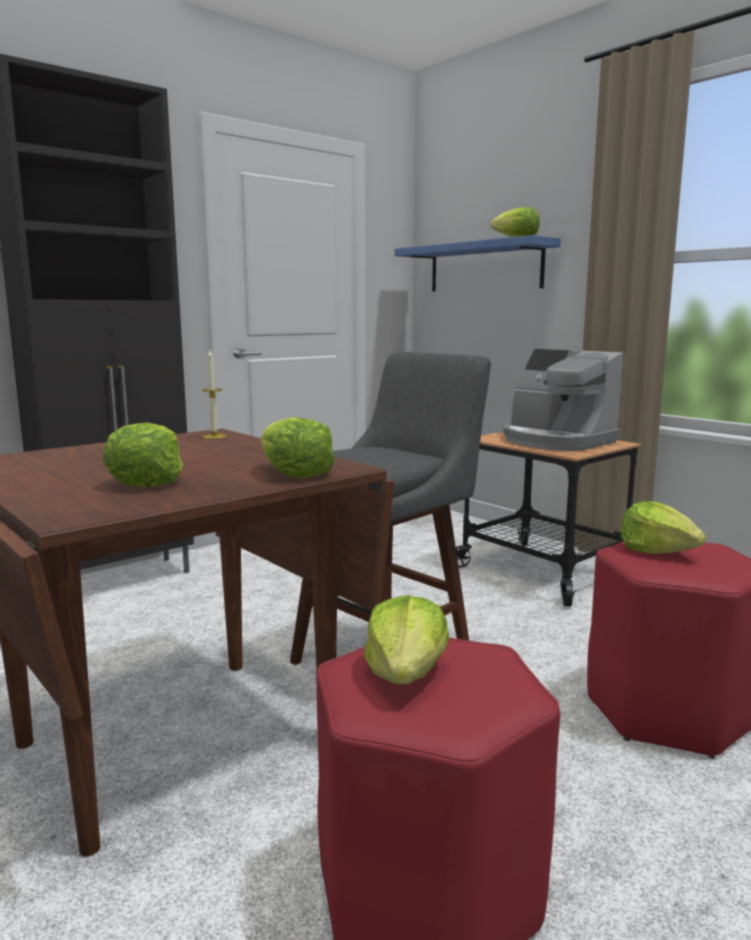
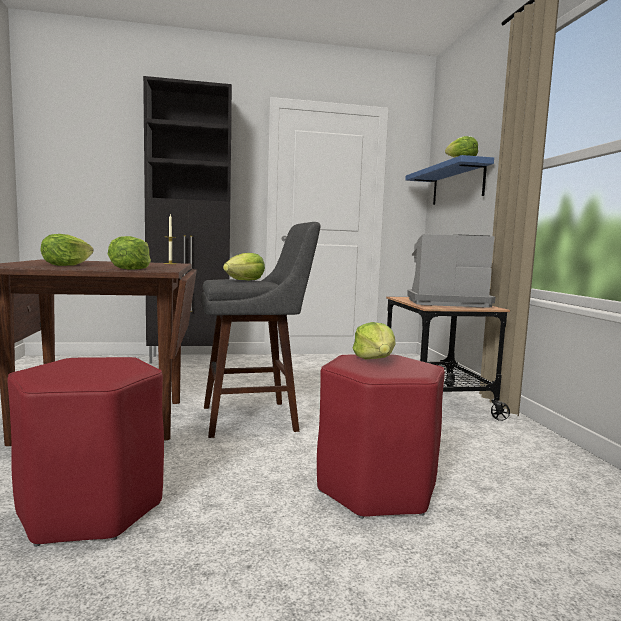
camera: 30 degrees right, 5 degrees down
lettuce [364,595,449,684] -> lettuce moved to [223,253,265,281]
coffee machine [504,349,623,451] -> coffee machine turned 105 degrees clockwise [407,234,495,308]

